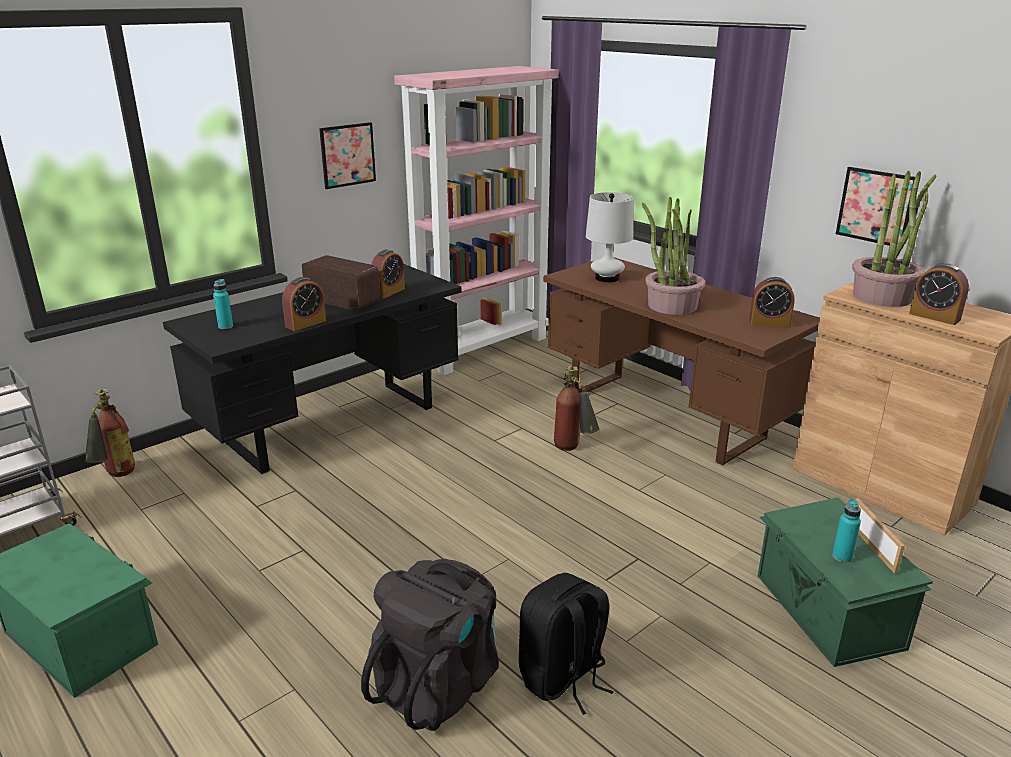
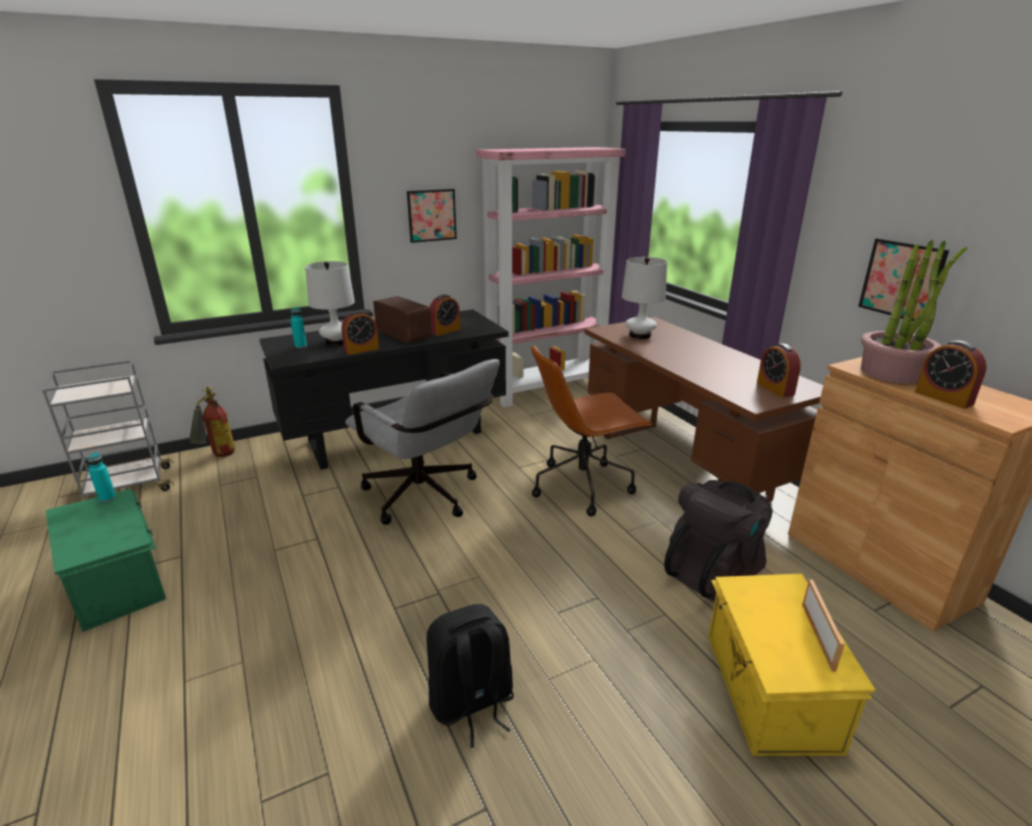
camera: 15 degrees right, 0 degrees up
black backpack [361,559,499,731] -> black backpack moved to [664,480,773,602]
fire extinguisher [554,366,600,451] -> brown office chair [531,344,653,516]
potted plant [642,197,705,315] -> none
alarm clock [749,277,795,328] -> alarm clock turned 45 degrees clockwise [757,343,801,397]
green storage box [758,497,933,667] -> yellow storage box [708,574,875,756]
turquoise bottle [832,499,861,563] -> turquoise bottle moved to [88,452,116,502]
none -> white table lamp [305,261,355,346]
none -> grey office chair [345,359,500,525]

